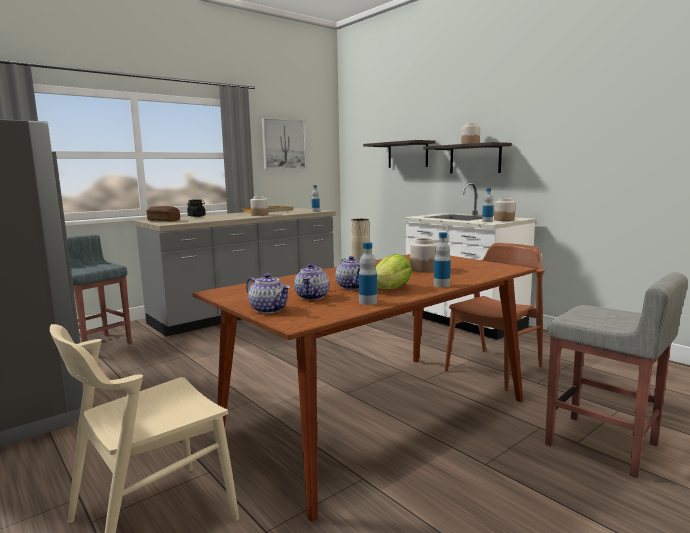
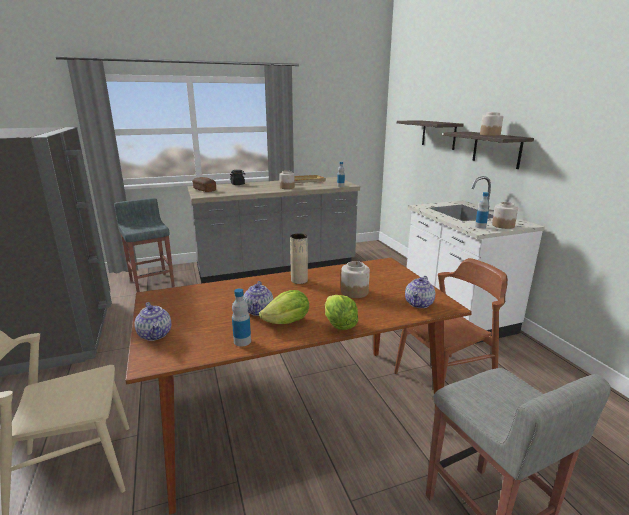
camera: 20 degrees right, 10 degrees up
picture [262,118,306,169] -> none
teapot [294,263,329,300] -> teapot moved to [405,276,435,308]
bottle [434,232,451,287] -> lettuce [325,295,358,330]

